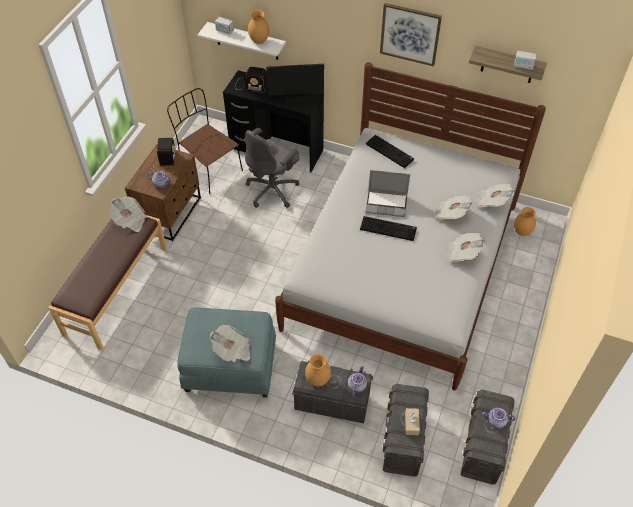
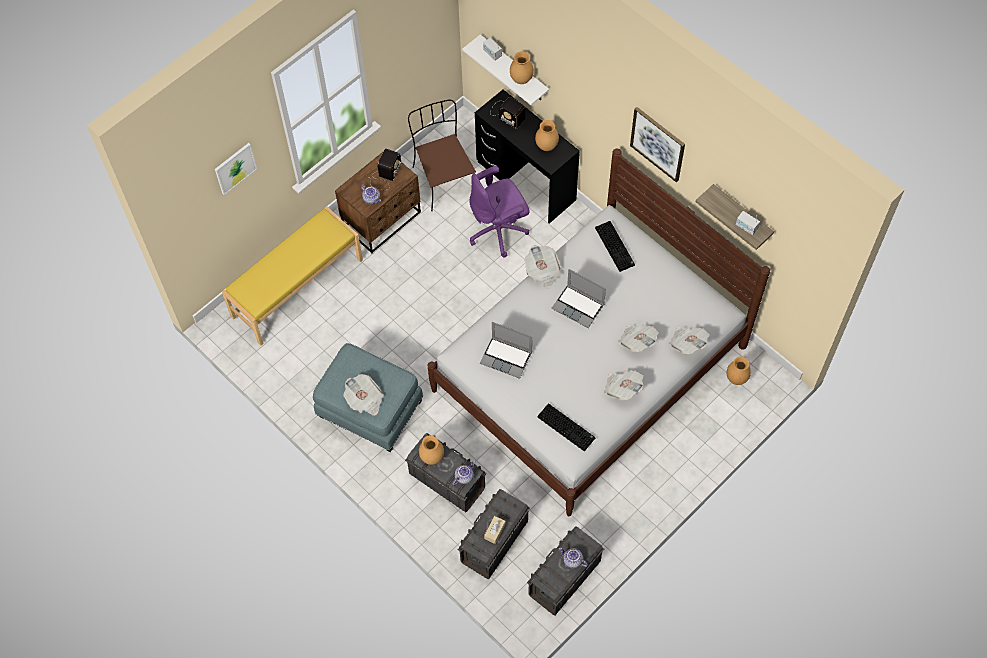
camera: 25 degrees right, 10 degrees up
brown bench [48,215,167,350] -> yellow bench [222,207,363,345]
newspaper [109,196,147,232] -> newspaper moved to [524,245,562,288]
grey office chair [244,128,299,208] -> purple office chair [470,166,530,257]
monitor [266,64,324,103] -> brown vase [535,120,559,151]
keyboard [360,216,417,241] -> keyboard moved to [537,403,595,451]
none -> picture [215,143,257,195]
none -> laptop [480,322,532,379]

